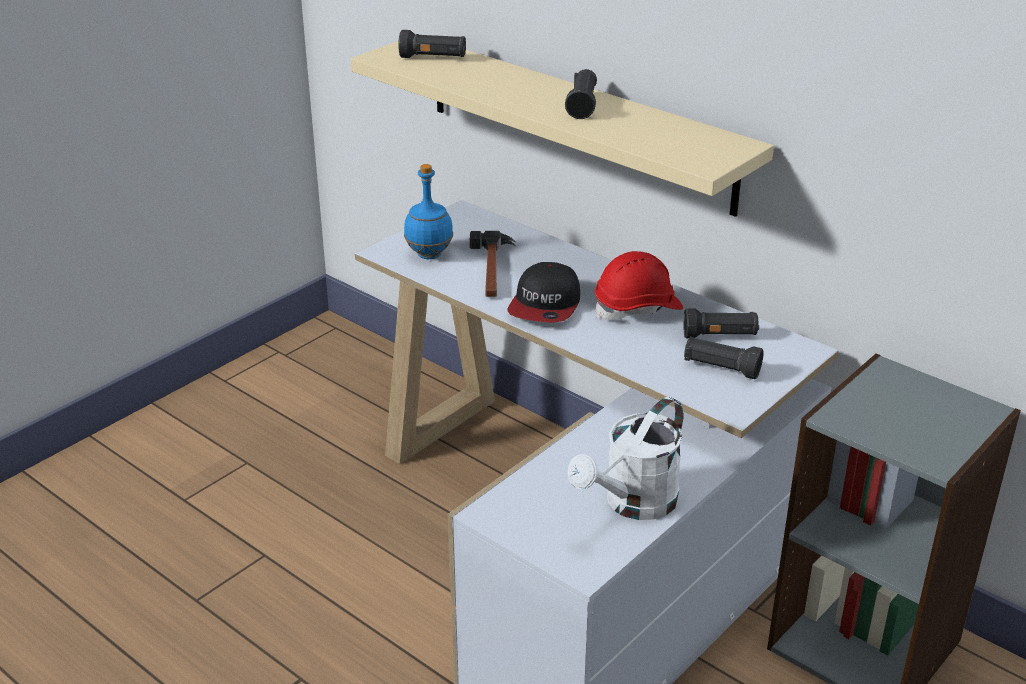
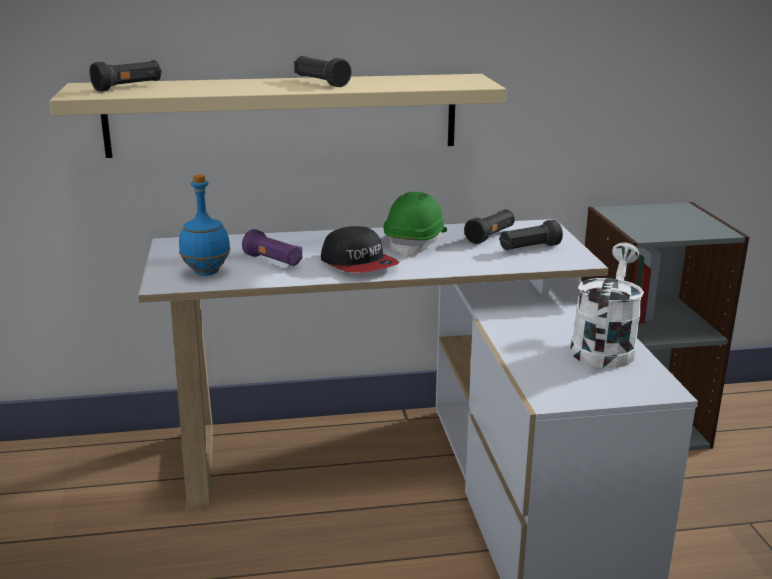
camera: 50 degrees left, 10 degrees down
hammer [470,231,516,297] -> purple flashlight [242,229,302,266]
white watering can [568,397,684,520] -> white watering can turned 150 degrees counterclockwise [570,243,644,368]
red hard hat [595,251,683,320] -> green hard hat [384,192,447,257]

